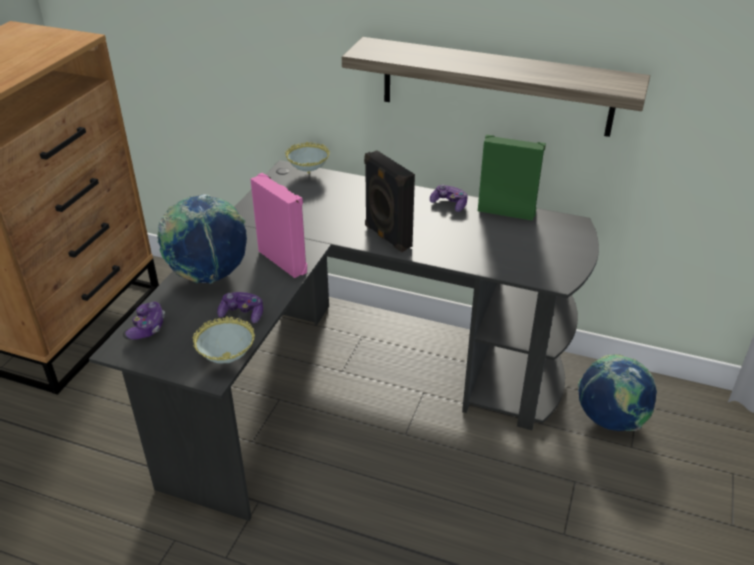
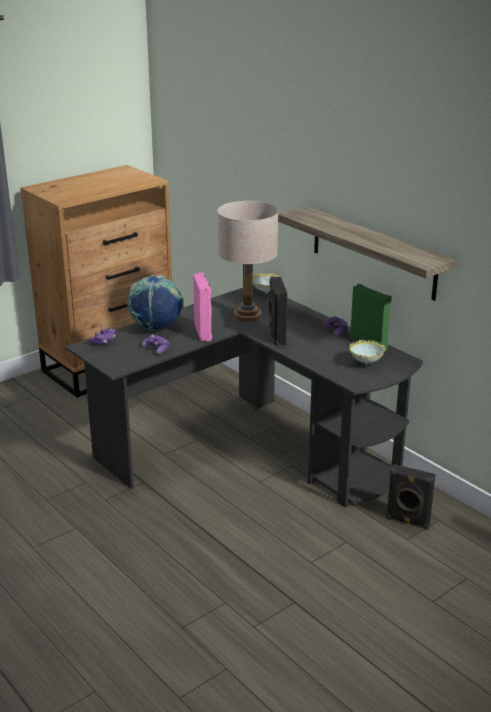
camera: 30 degrees right, 10 degrees down
bowl [193,316,255,363] -> bowl moved to [349,340,385,365]
globe [578,354,657,431] -> black speaker [386,464,436,529]
none -> beige table lamp [217,201,278,322]

